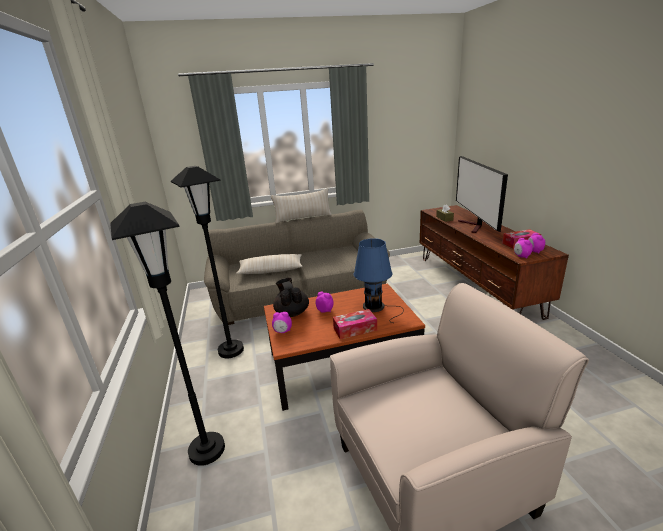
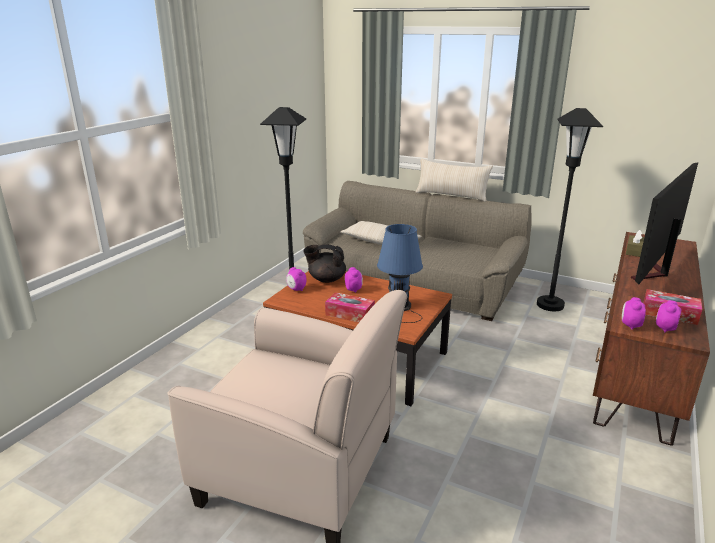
camera: 40 degrees right, 0 degrees up
black floor lamp [110,202,225,466] -> black floor lamp moved to [537,108,603,311]
black teapot [273,278,309,317] -> black teapot turned 105 degrees counterclockwise [303,244,346,283]

